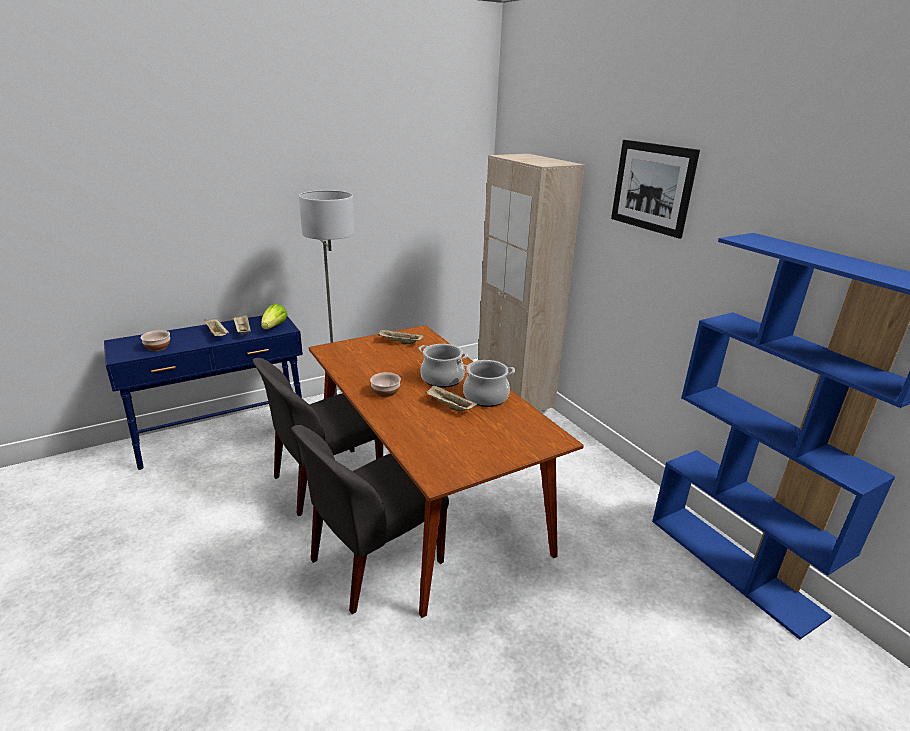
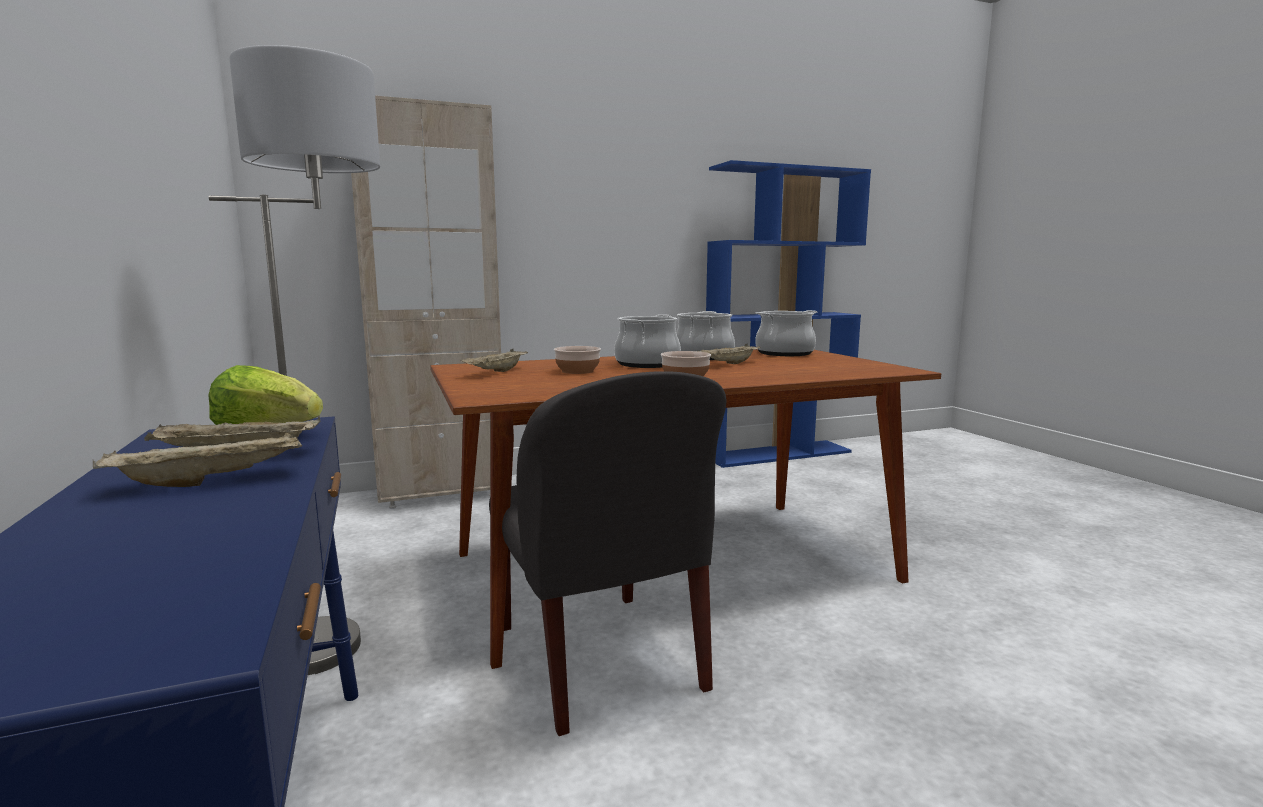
camera: 80 degrees left, 15 degrees down
bowl [141,330,170,351] -> bowl moved to [554,346,601,374]
grey chair [291,425,449,614] -> none
picture [611,140,700,239] -> none
none -> cooking pot [755,310,817,356]

